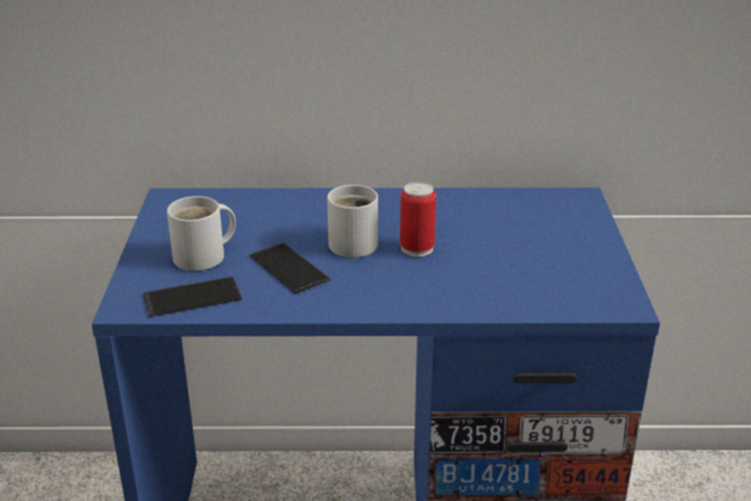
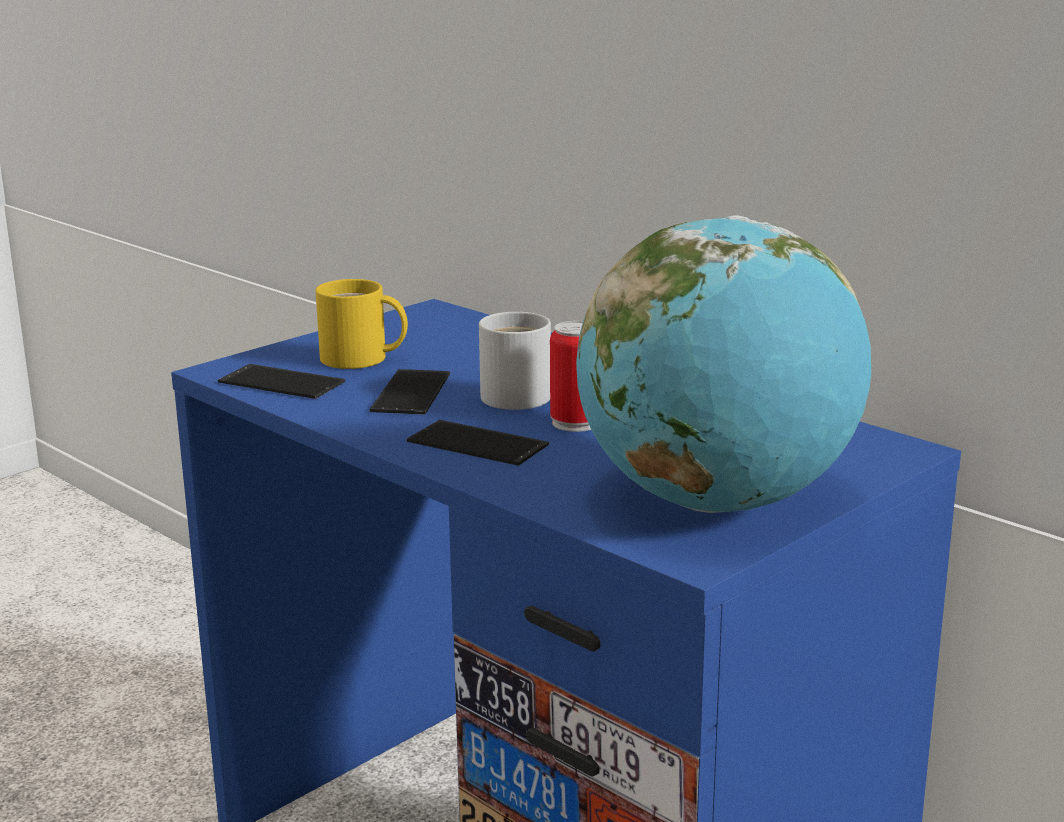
camera: 45 degrees right, 10 degrees down
white mug [167,196,236,271] -> yellow mug [316,279,408,369]
none -> phone [407,420,549,466]
none -> globe [576,215,871,513]

